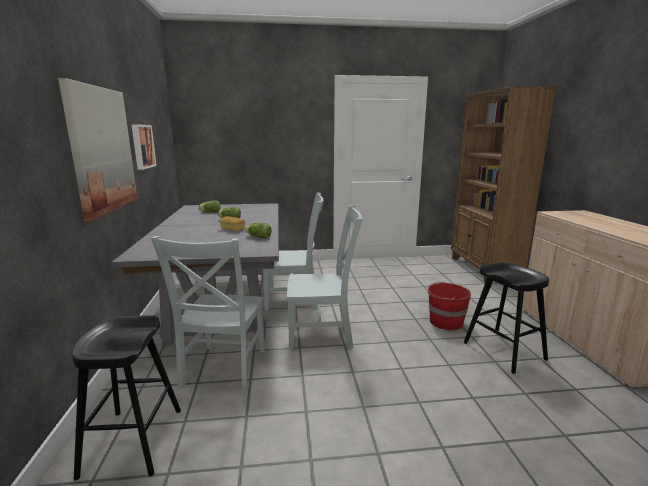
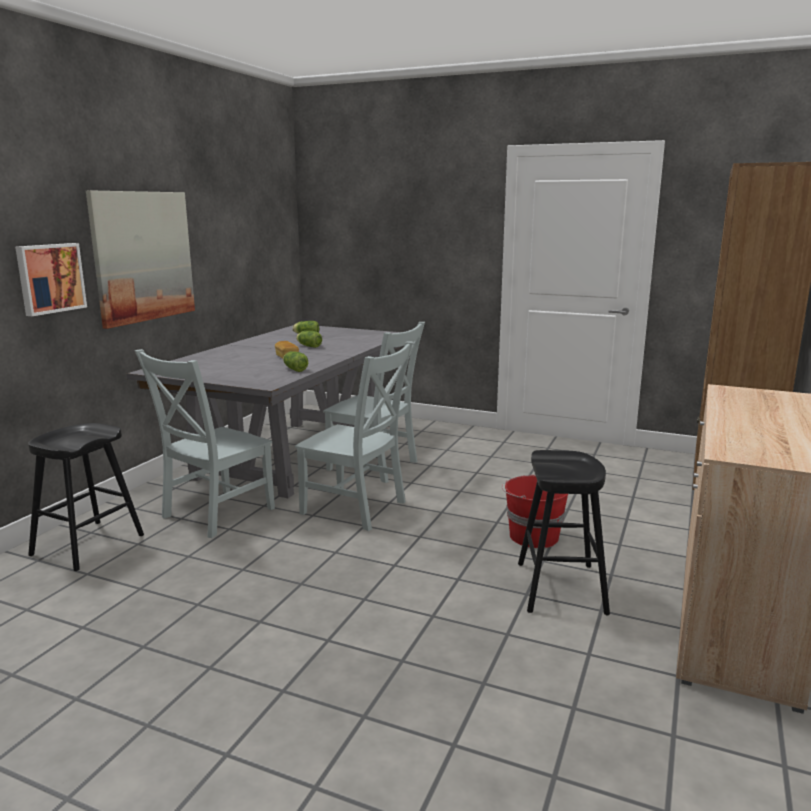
camera: 30 degrees right, 0 degrees up
picture [131,124,157,170] -> picture moved to [15,243,87,316]

